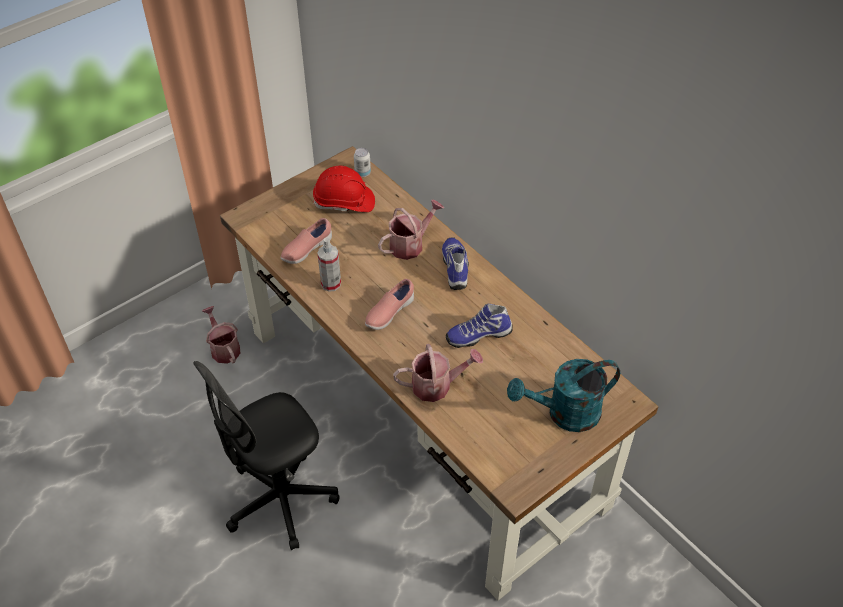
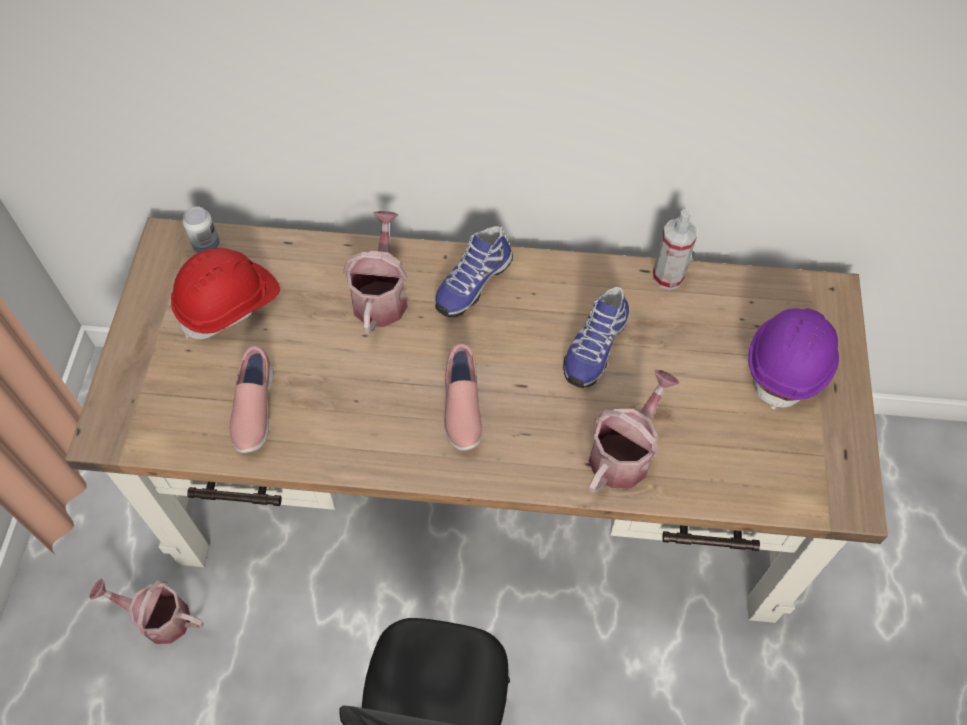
camera: 45 degrees left, 10 degrees up
spray bottle [317,238,341,292] -> spray bottle moved to [653,209,697,290]
shoe [442,238,469,290] -> shoe turned 90 degrees counterclockwise [435,226,513,317]
turquoise watering can [507,359,620,432] -> purple hard hat [748,308,839,410]

